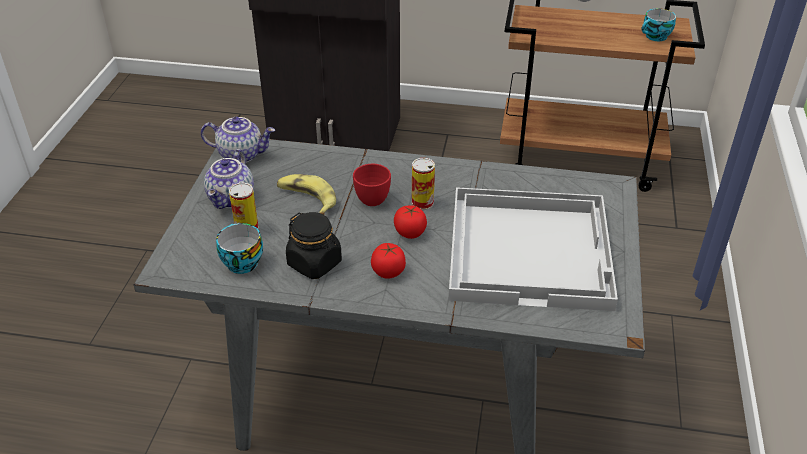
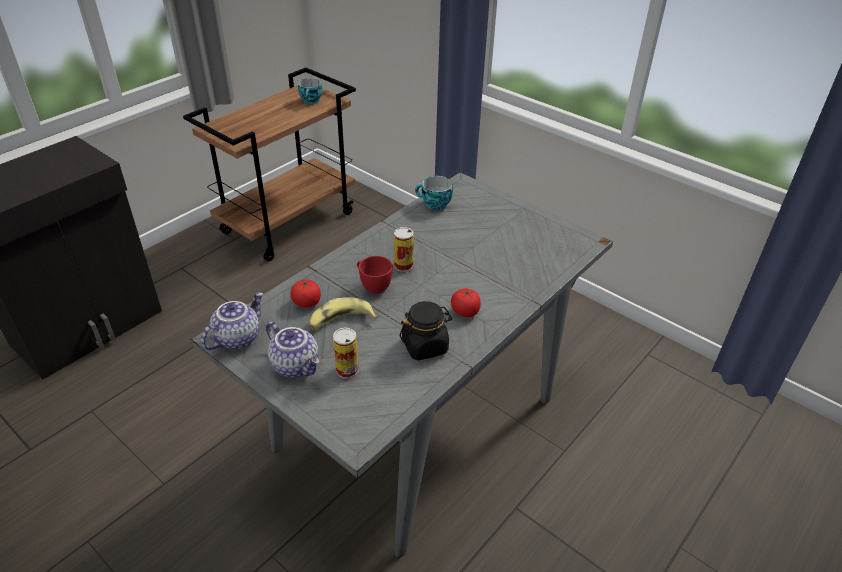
camera: 60 degrees left, 0 degrees up
cup [216,223,263,274] -> cup moved to [415,176,453,210]
tomato [394,206,427,239] -> tomato moved to [290,279,321,308]
white tray [448,187,618,311] -> none

